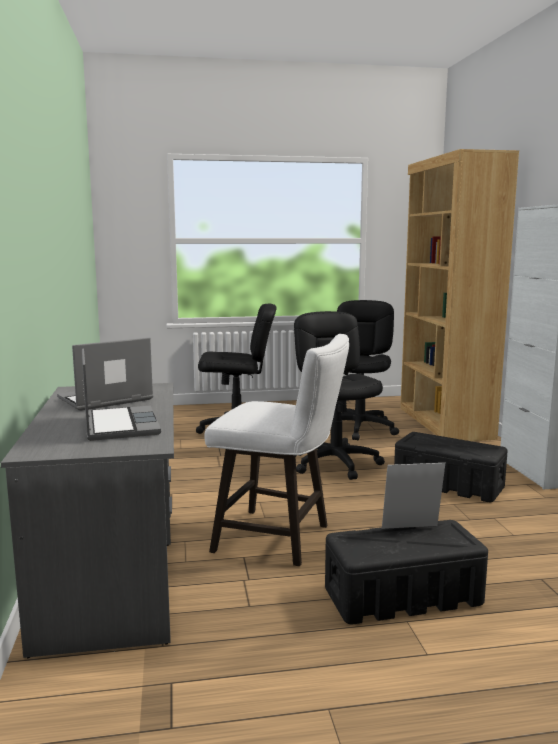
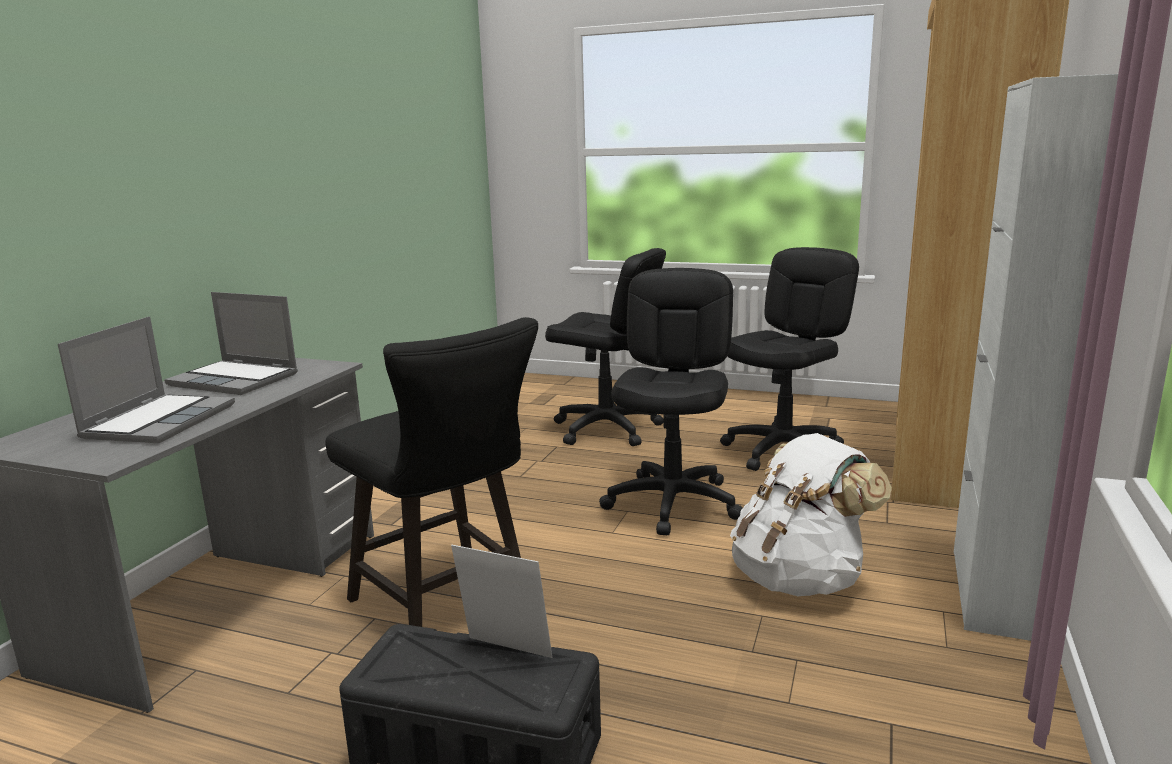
camera: 30 degrees right, 5 degrees up
laptop [57,338,153,411] -> laptop turned 150 degrees counterclockwise [164,292,298,395]
white stool [204,334,349,566] -> black stool [325,317,538,627]
black storage box [394,432,508,502] -> white backpack [730,433,892,596]

